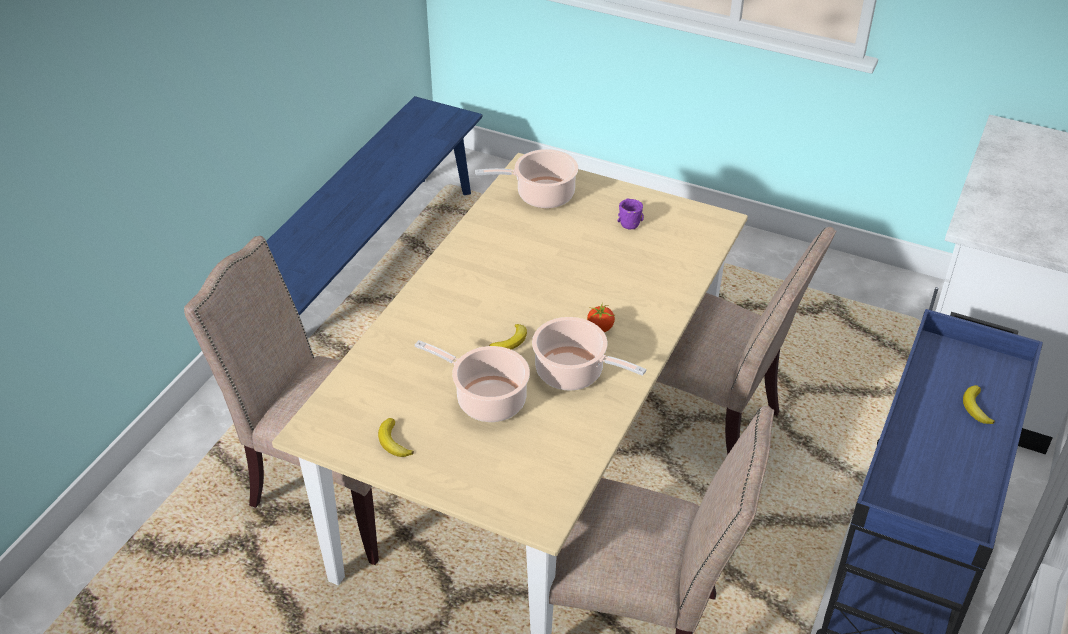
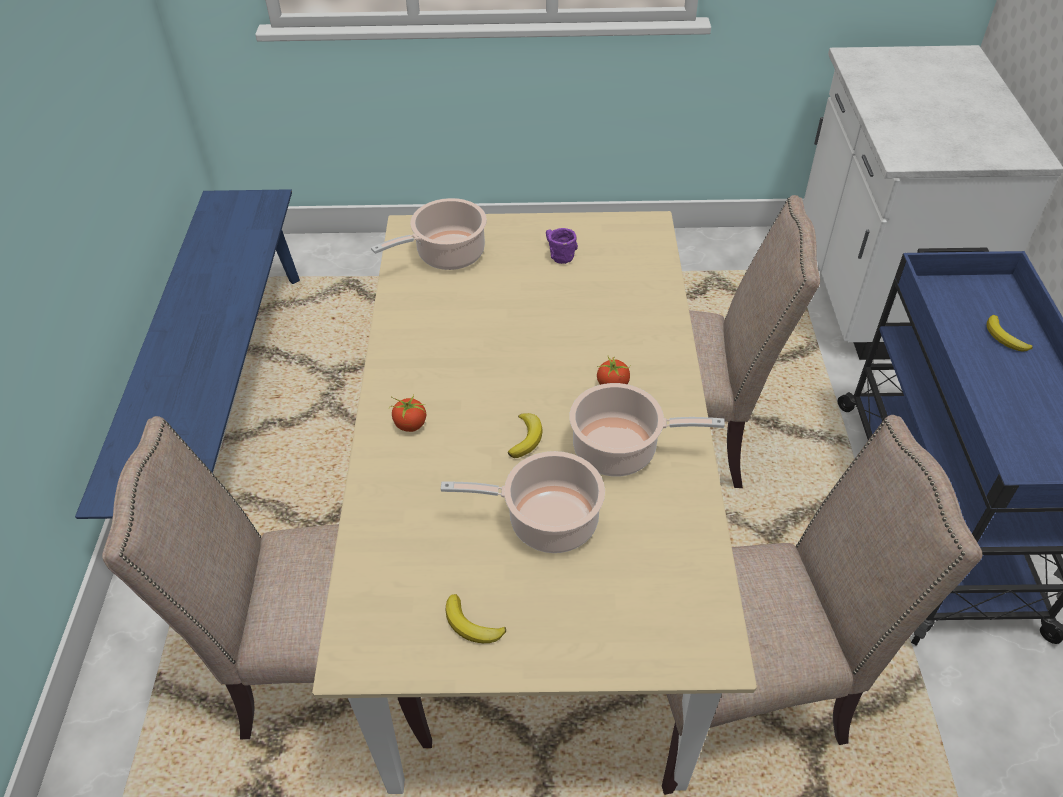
camera: 25 degrees left, 5 degrees up
none -> tomato [390,395,426,432]

